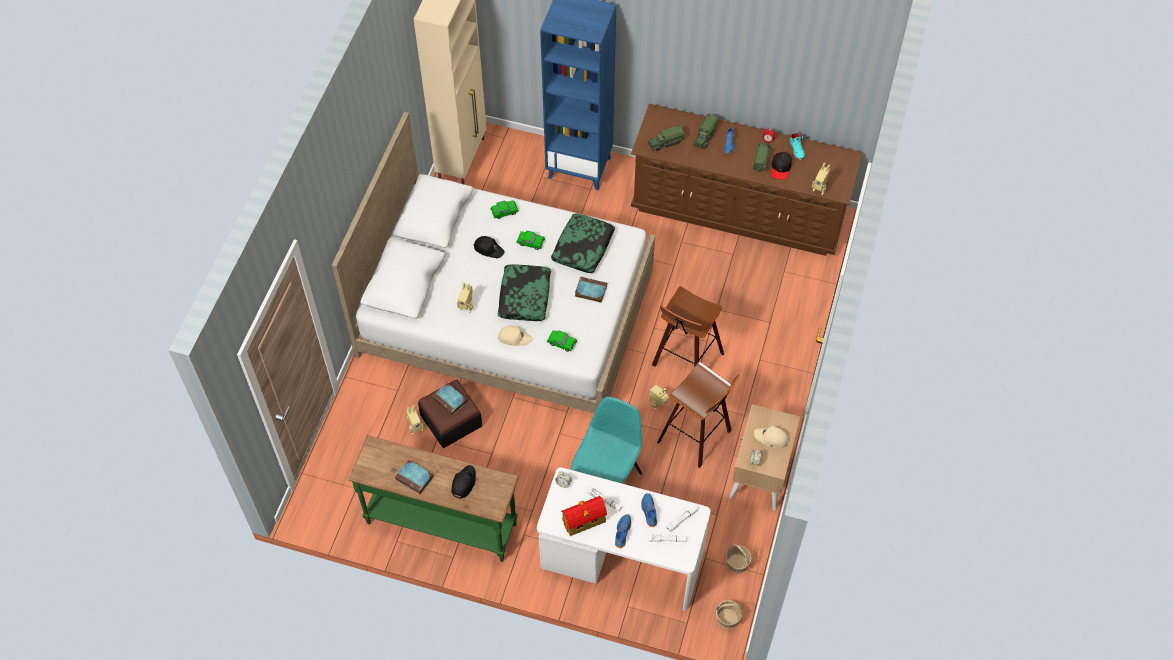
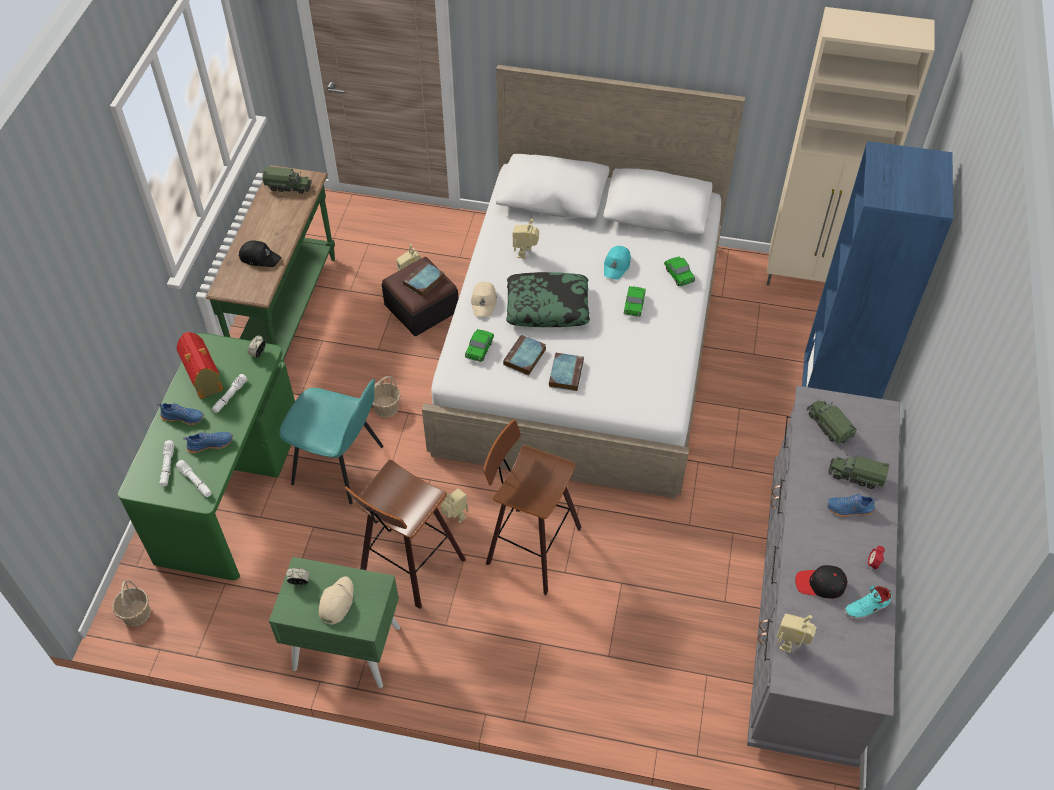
camera: 85 degrees right, 5 degrees down
book [395,459,433,494] -> book moved to [503,335,546,376]
black cap [474,236,505,258] -> turquoise cap [604,246,631,280]
white desk [537,467,711,611] -> green desk [118,333,295,580]
pillow [551,213,615,273] -> none
brown dresser [631,104,863,256] -> grey dresser [747,386,900,768]
basket [725,543,752,574] -> basket moved to [372,376,400,417]
beige nightstand [729,404,800,511] -> green nightstand [269,557,400,688]
toy truck [753,143,771,172] -> toy truck moved to [263,166,312,194]

